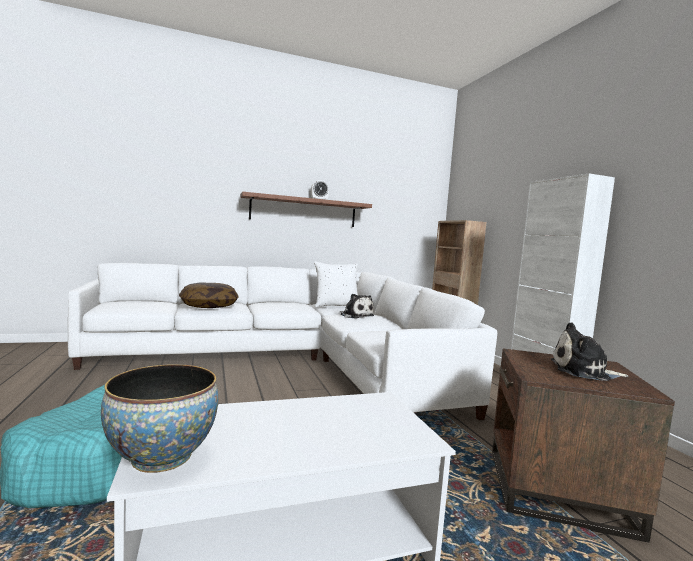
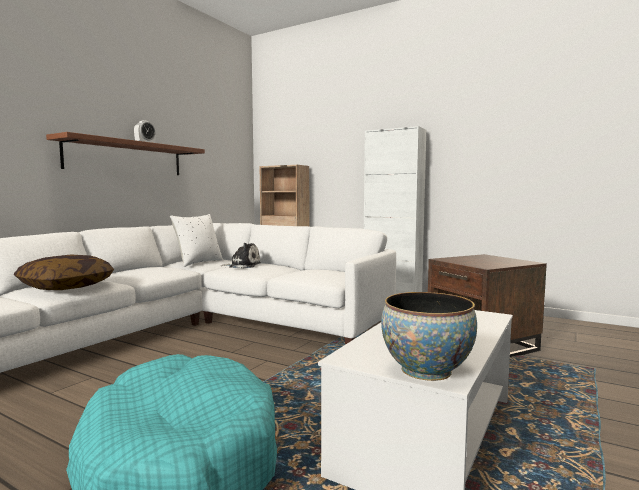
camera: 40 degrees left, 0 degrees up
plush toy [550,322,628,381] -> none

